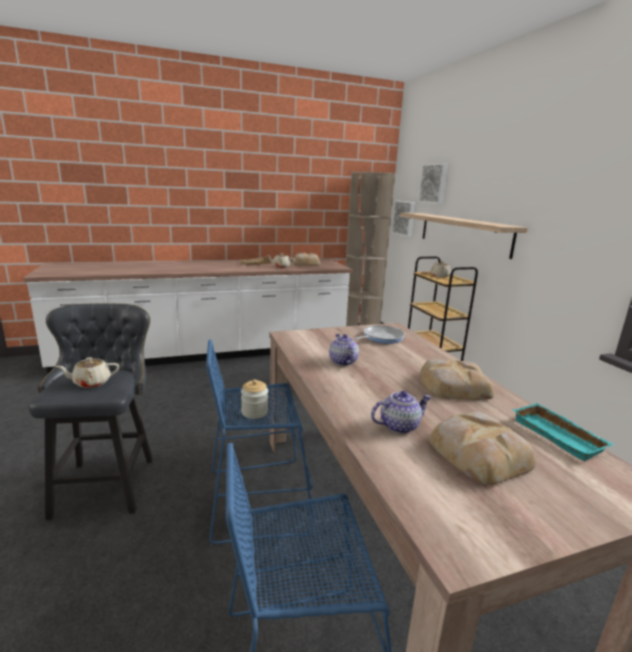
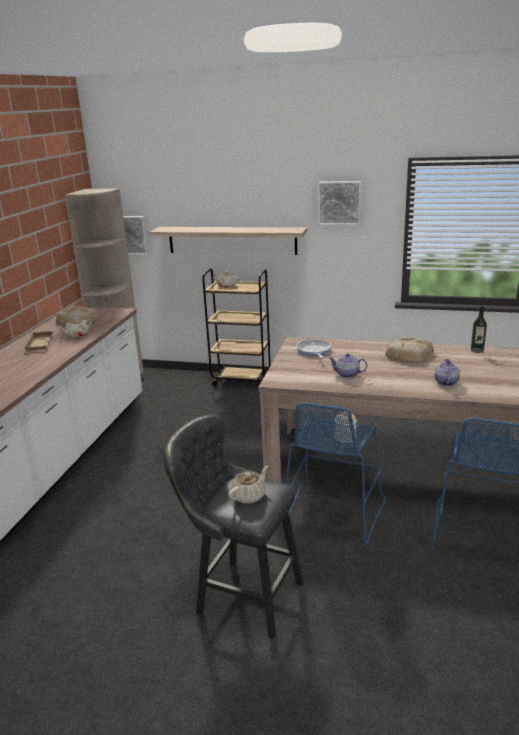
camera: 55 degrees left, 5 degrees up
beige teapot [55,357,119,388] -> beige teapot turned 150 degrees counterclockwise [228,466,268,504]
picture [418,163,448,204] -> picture moved to [318,181,361,225]
bread [429,412,536,485] -> none
turquoise tray [512,403,614,461] -> bottle [471,306,487,353]

